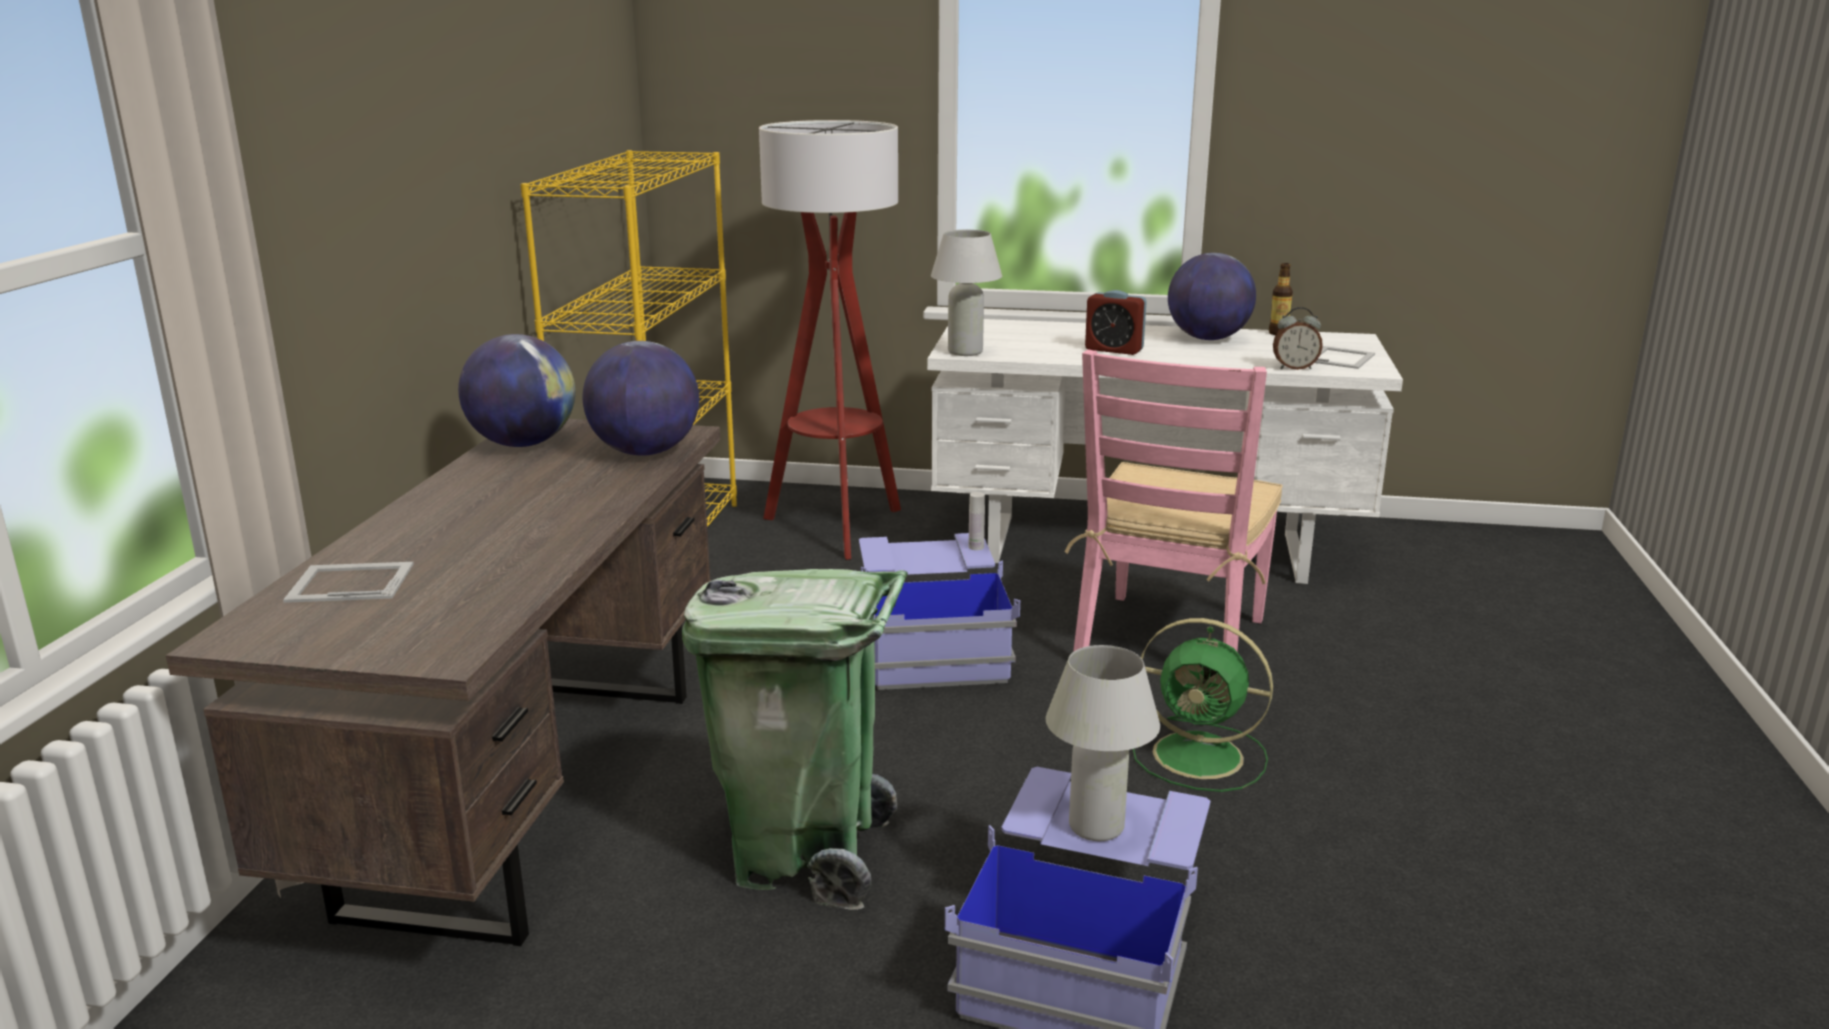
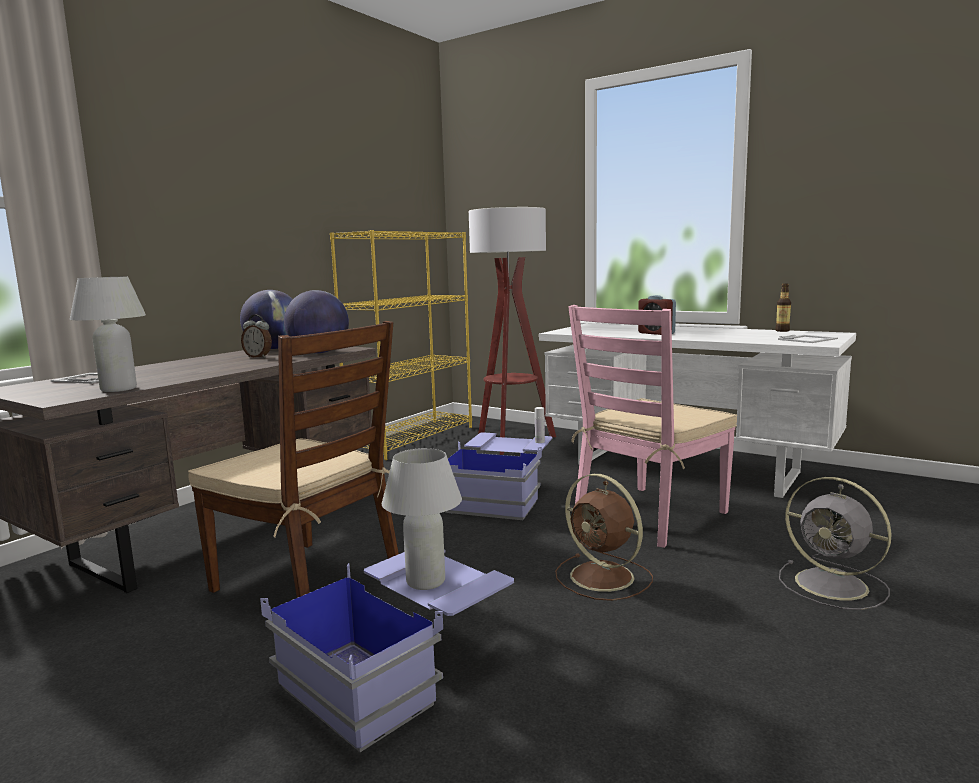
camera: 25 degrees right, 10 degrees down
green trash can [682,569,908,910] -> brown chair [188,321,399,598]
white table lamp [931,230,1002,356] -> white table lamp moved to [70,276,146,392]
green fan [1133,618,1273,792] -> brown fan [555,474,653,601]
globe [1168,253,1256,340] -> none
alarm clock [1273,307,1323,370] -> alarm clock moved to [241,315,272,358]
none -> grey fan [779,477,892,610]

